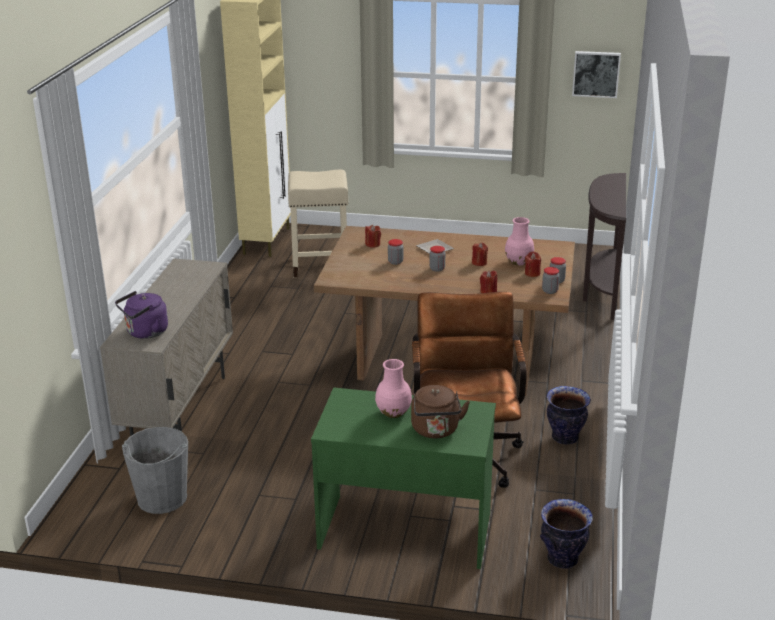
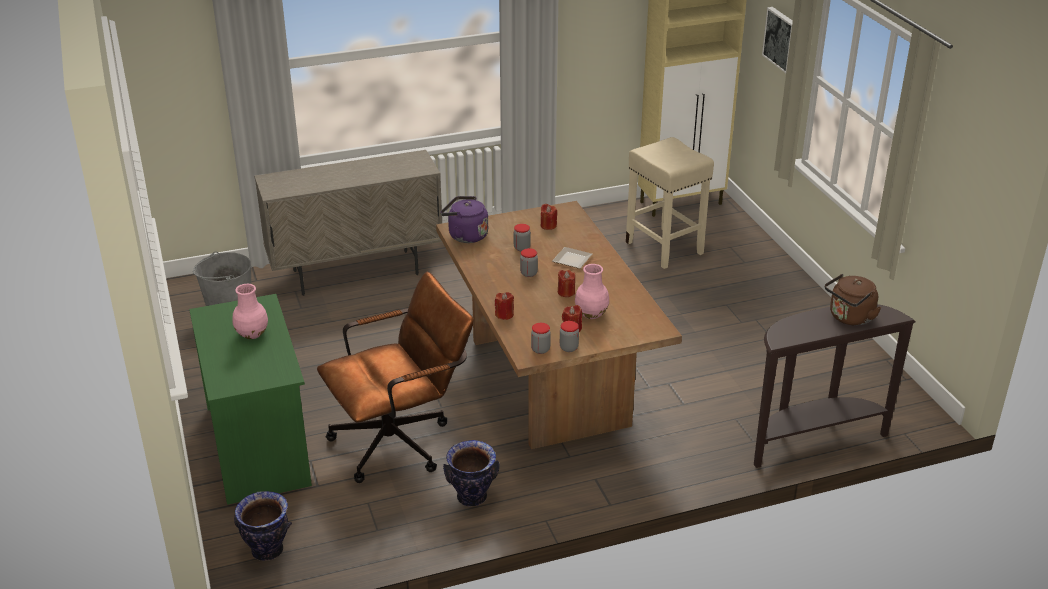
camera: 60 degrees right, 5 degrees up
purple kettle [115,291,168,339] -> purple kettle moved to [441,196,488,243]
brown kettle [411,385,470,438] -> brown kettle moved to [825,274,881,326]
picture [572,51,621,98] -> picture moved to [762,7,793,73]

